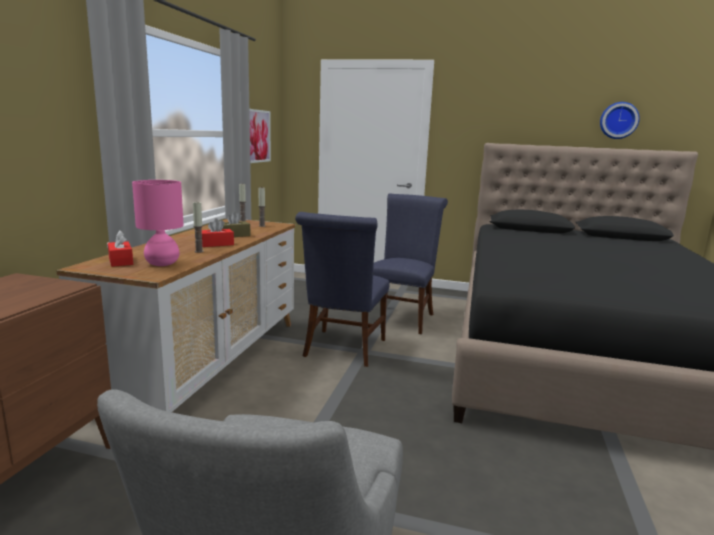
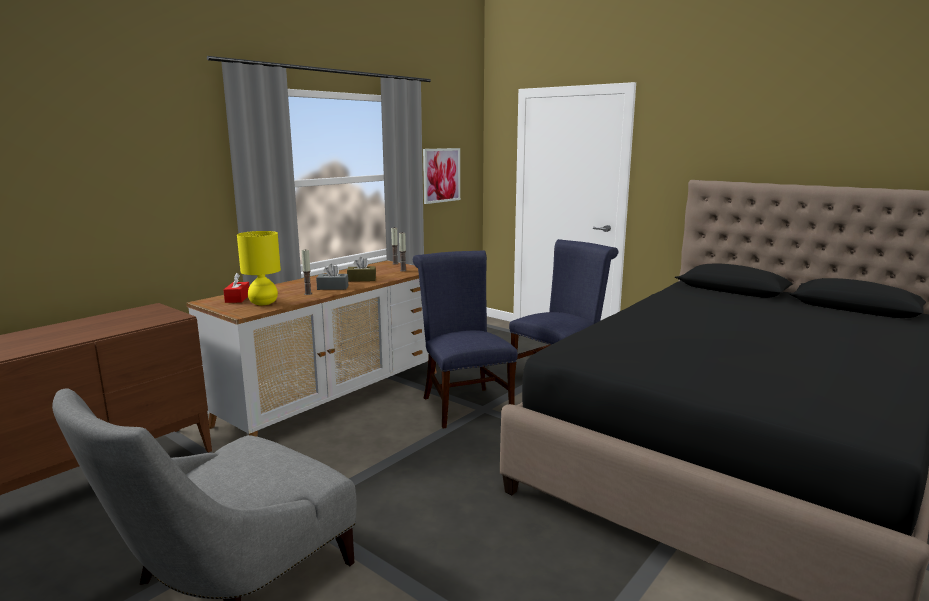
camera: 25 degrees right, 0 degrees up
pink table lamp [132,180,184,266] -> yellow table lamp [237,231,281,305]
red tissue box [201,218,234,247] -> grey tissue box [316,264,348,290]
blue chair [295,212,389,367] -> blue chair turned 120 degrees clockwise [413,250,518,428]
wall clock [600,102,640,139] -> none

